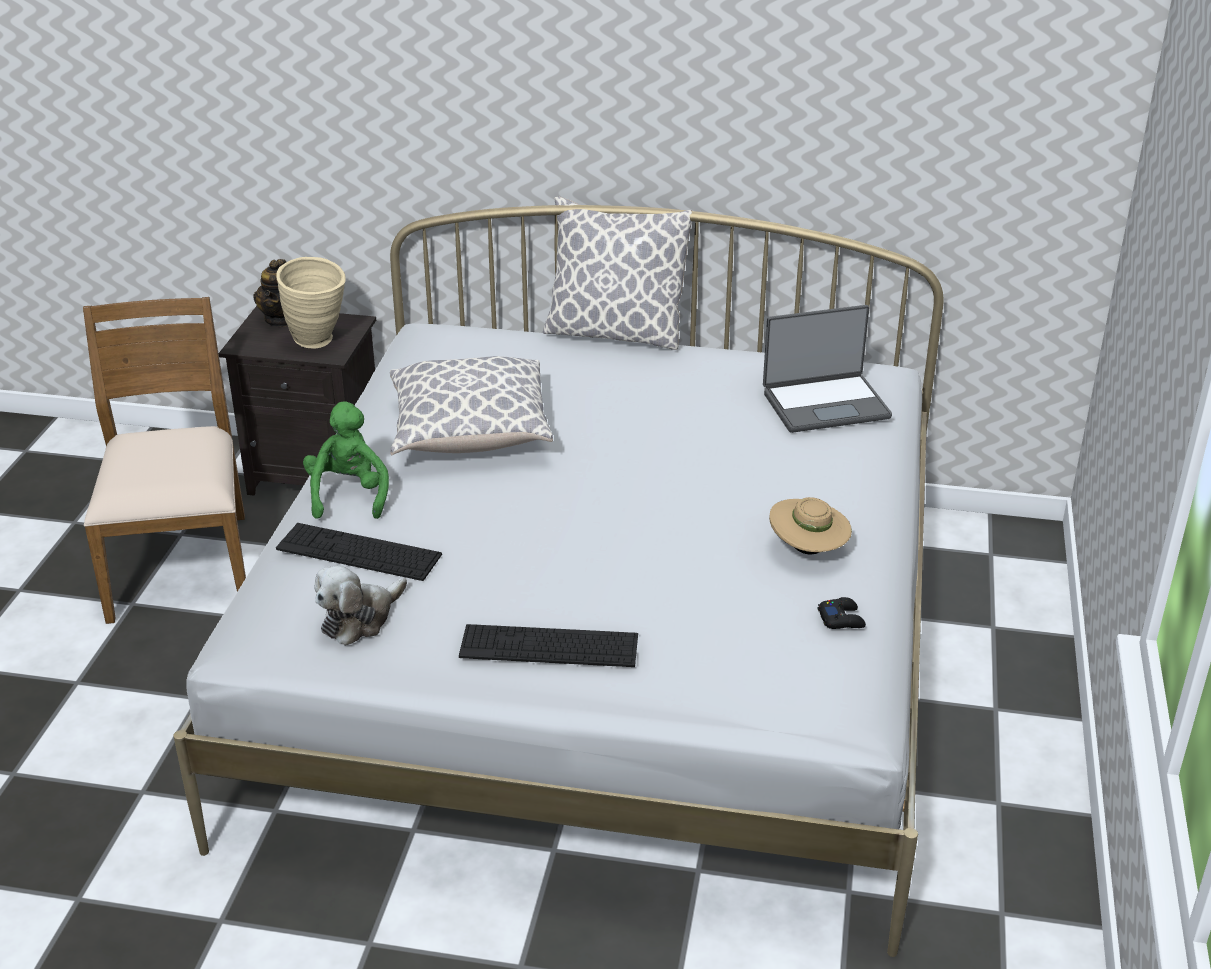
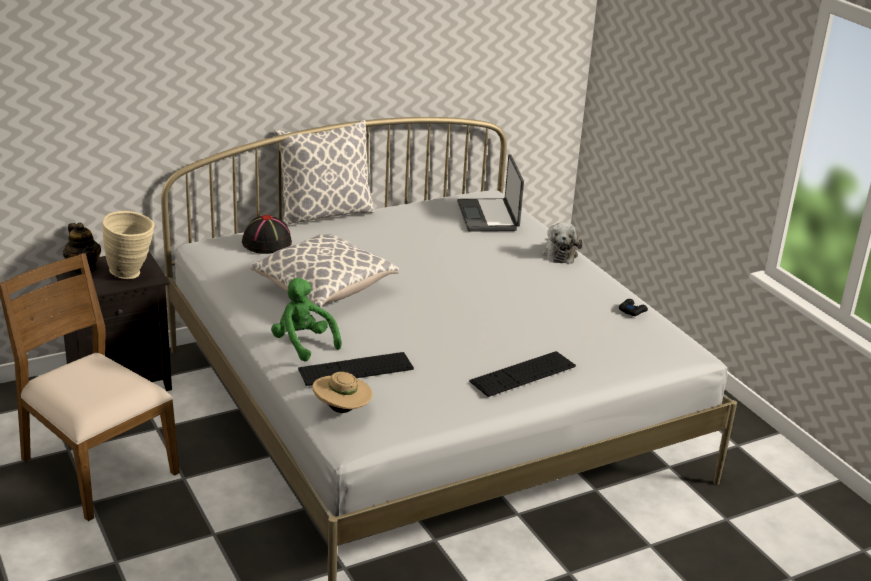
camera: 40 degrees left, 5 degrees down
plush toy [314,566,407,646] -> plush toy moved to [541,222,583,264]
laptop [763,305,892,433] -> laptop turned 135 degrees clockwise [457,154,524,232]
beige hat [769,497,852,555] -> beige hat moved to [313,372,373,413]
none -> black hat [242,215,292,254]

